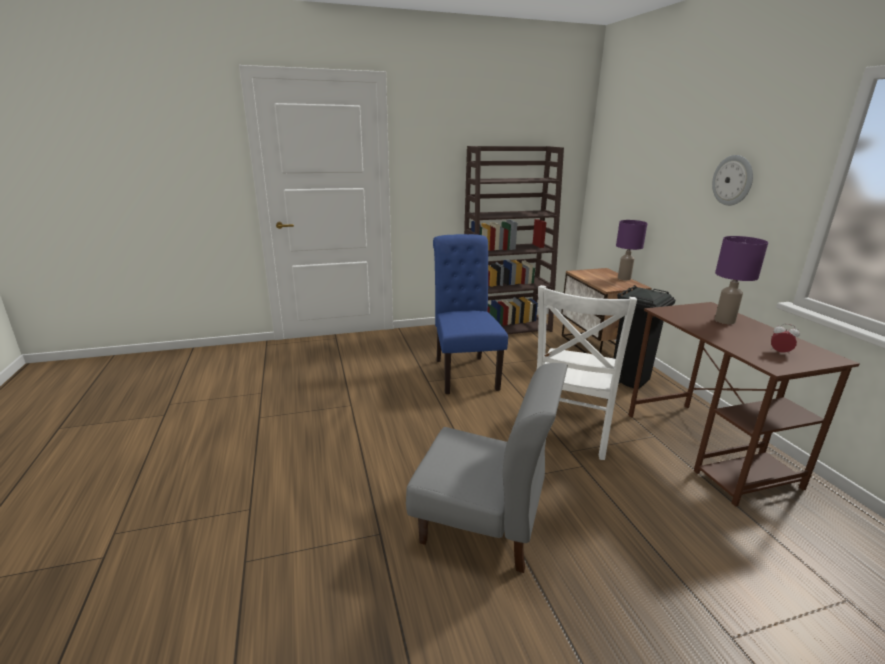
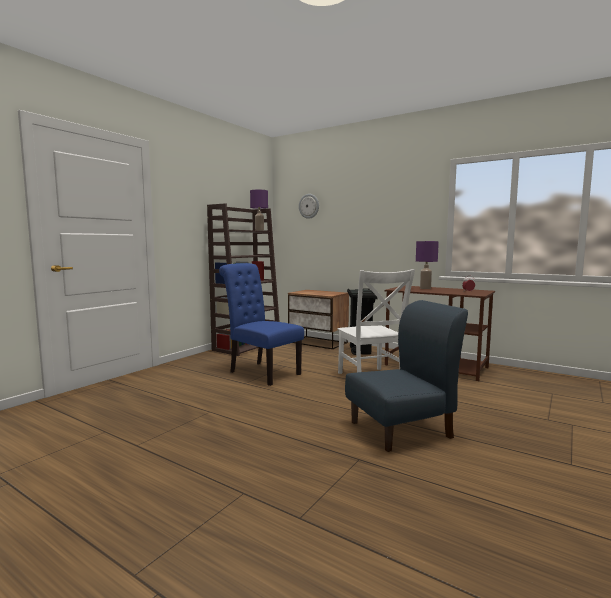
camera: 40 degrees left, 15 degrees down
grey chair [406,363,568,573] -> blue chair [345,300,468,452]
purple table lamp [616,220,648,280] -> purple table lamp moved to [250,190,268,231]
wall clock [712,155,753,206] -> wall clock moved to [299,194,319,219]

